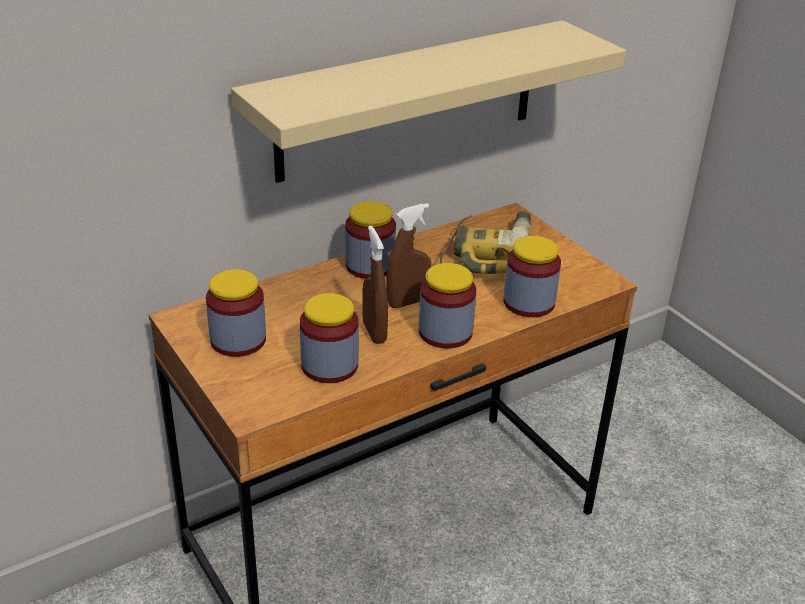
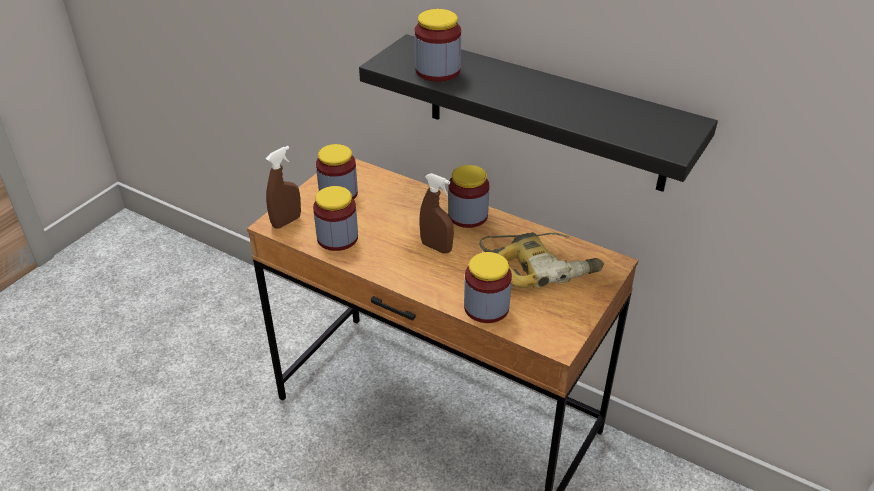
camera: 65 degrees right, 5 degrees up
beige shelf [231,20,626,183] -> black shelf [359,34,718,192]
brown spray bottle [362,226,388,344] -> brown spray bottle moved to [266,146,301,229]
jar [419,263,476,348] -> jar moved to [415,9,461,82]

